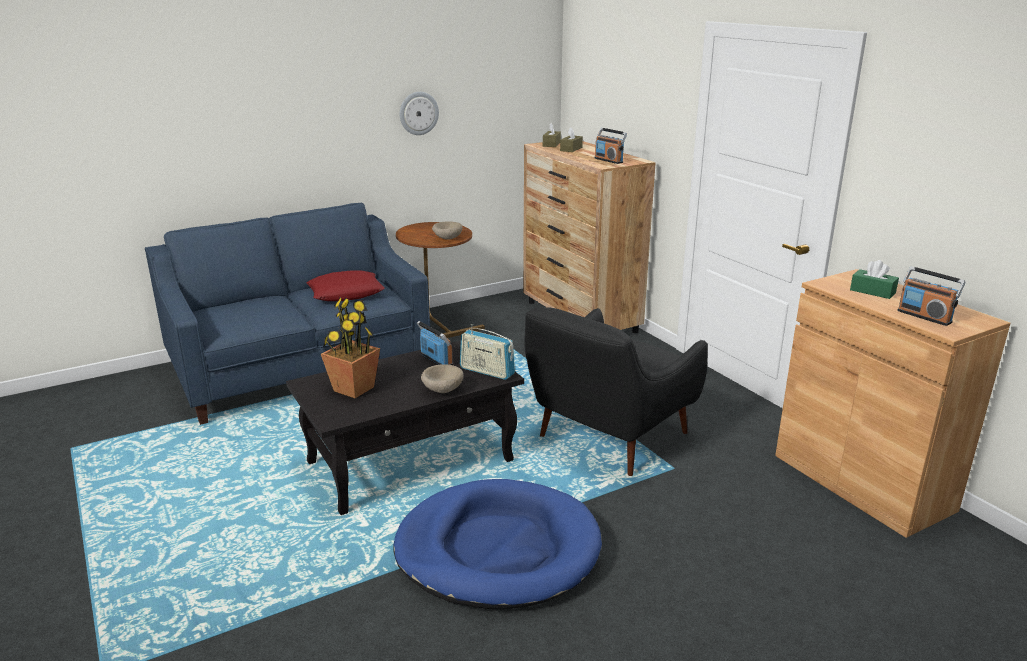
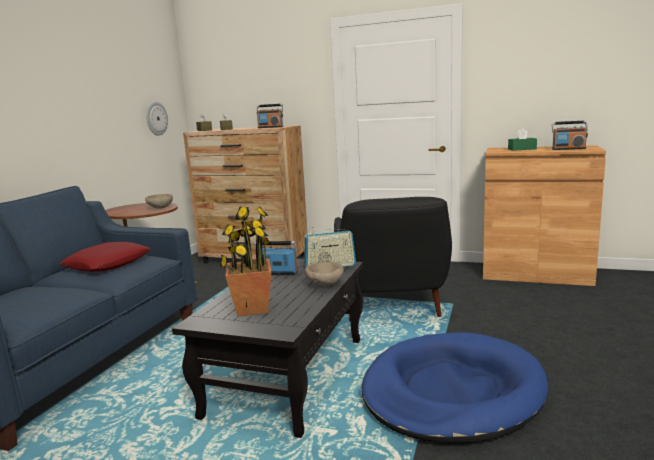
camera: 40 degrees left, 10 degrees down
wall clock [400,92,439,135] -> wall clock moved to [146,102,168,136]

